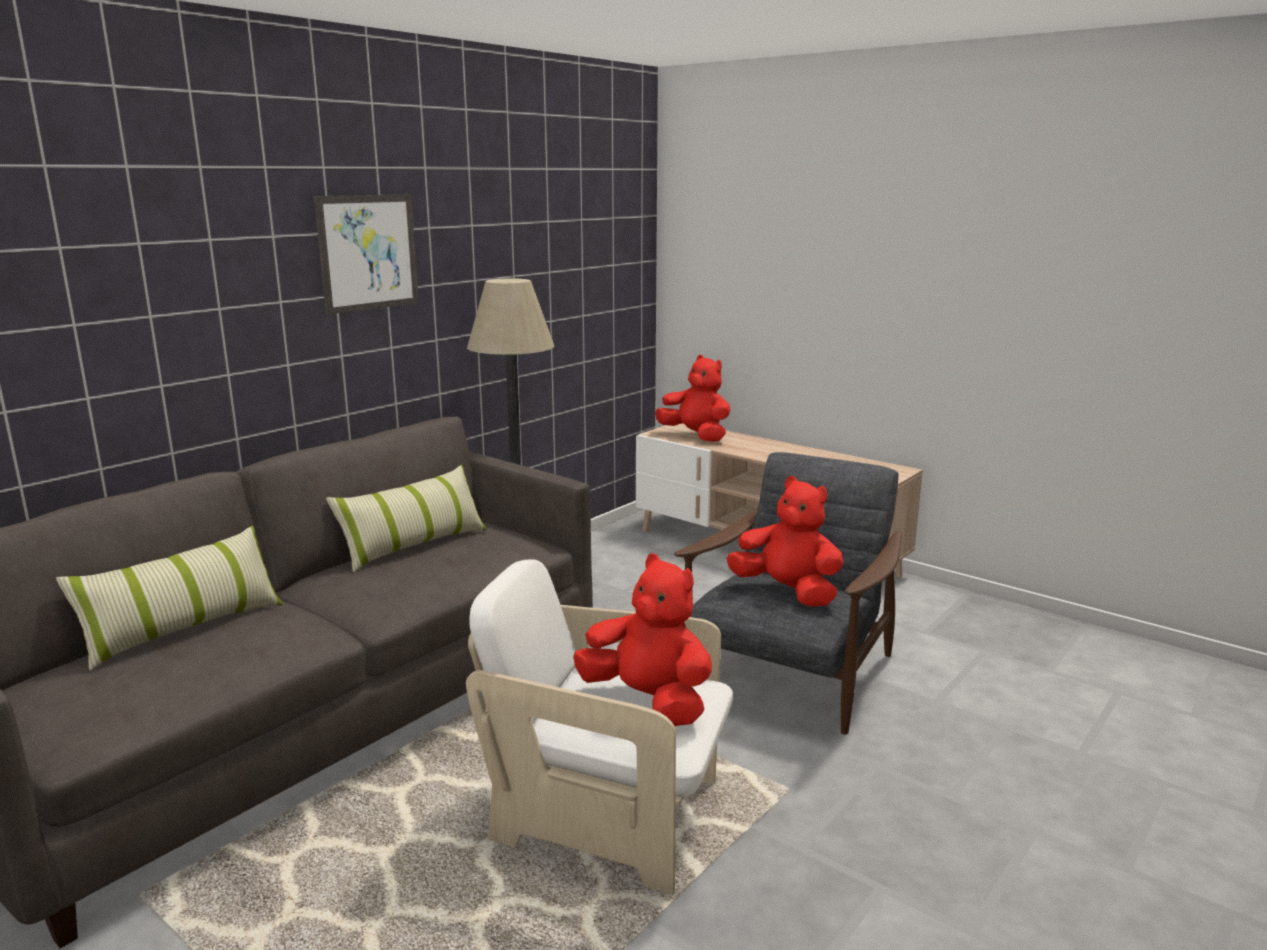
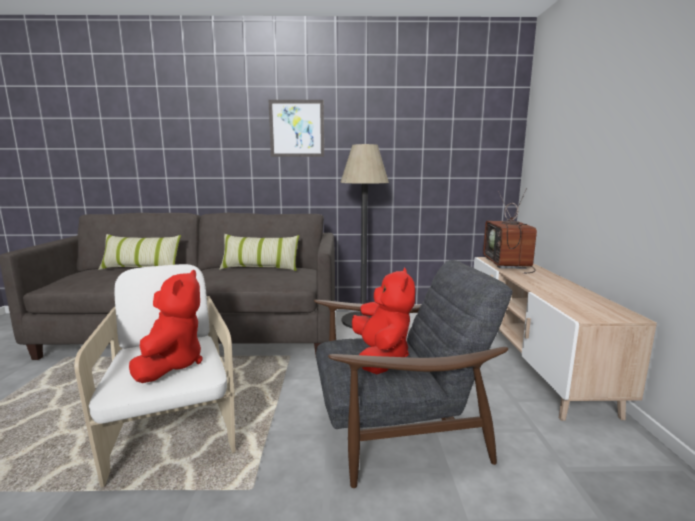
camera: 50 degrees right, 5 degrees down
red plush toy [655,355,731,442] -> television [483,188,537,274]

